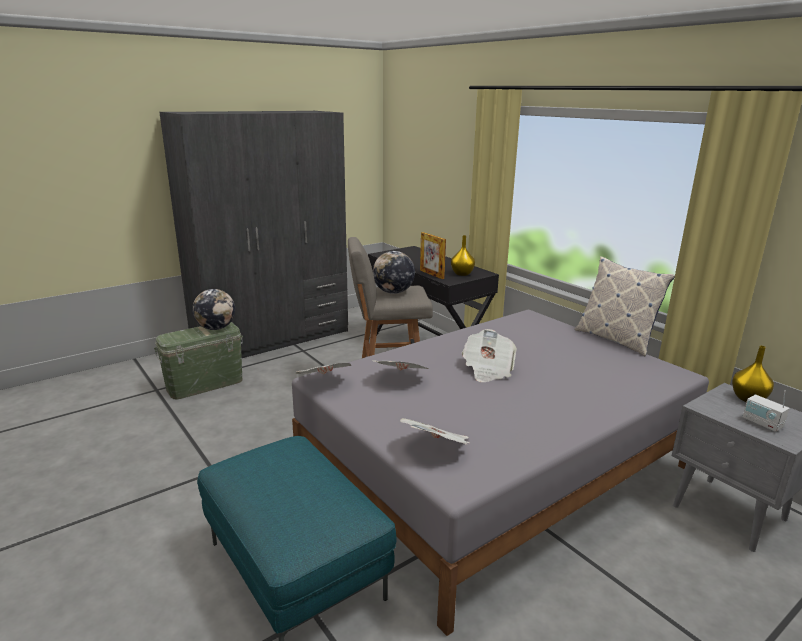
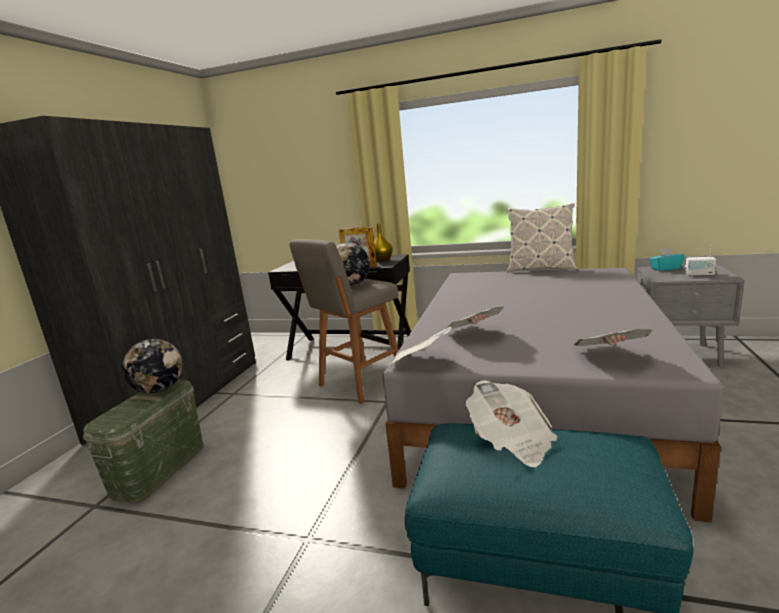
camera: 35 degrees left, 5 degrees down
newspaper [462,329,517,382] -> newspaper moved to [466,380,558,467]
yellow vase [732,346,774,402] -> turquoise tissue box [649,247,685,271]

